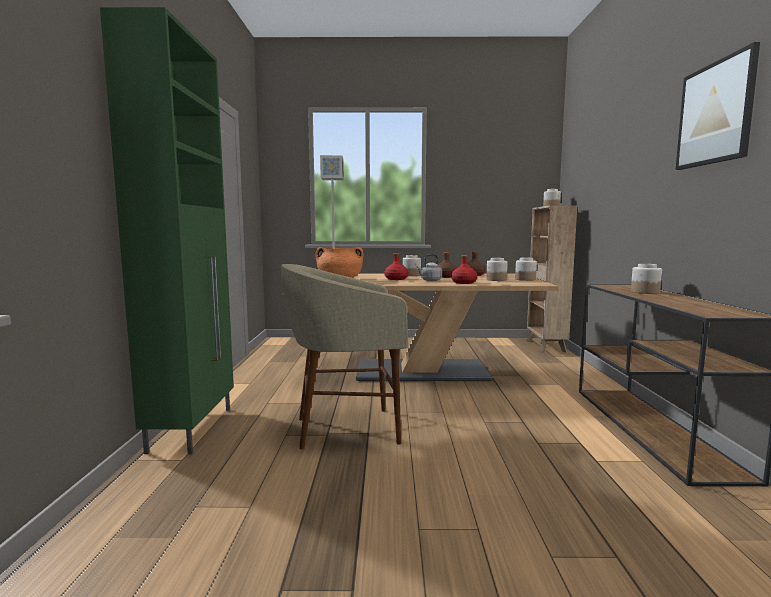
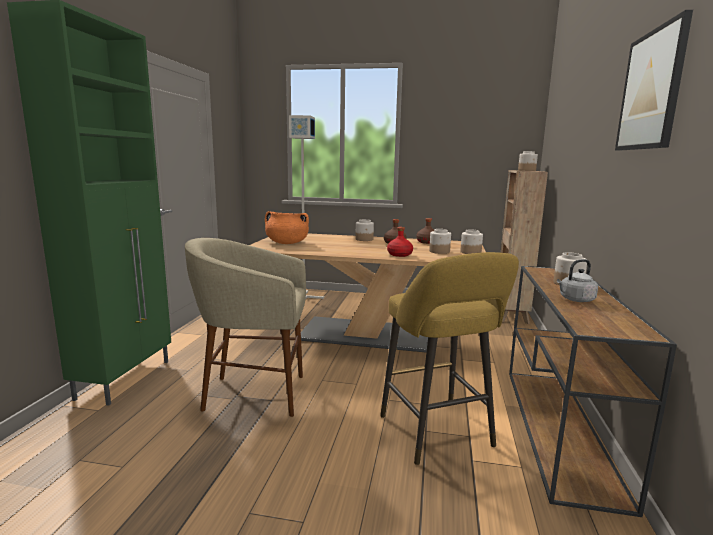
camera: 10 degrees right, 5 degrees up
red bottle [384,253,408,280] -> none
grey kettle [416,254,442,281] -> grey kettle moved to [557,259,598,302]
none -> yellow stool [380,252,519,465]

